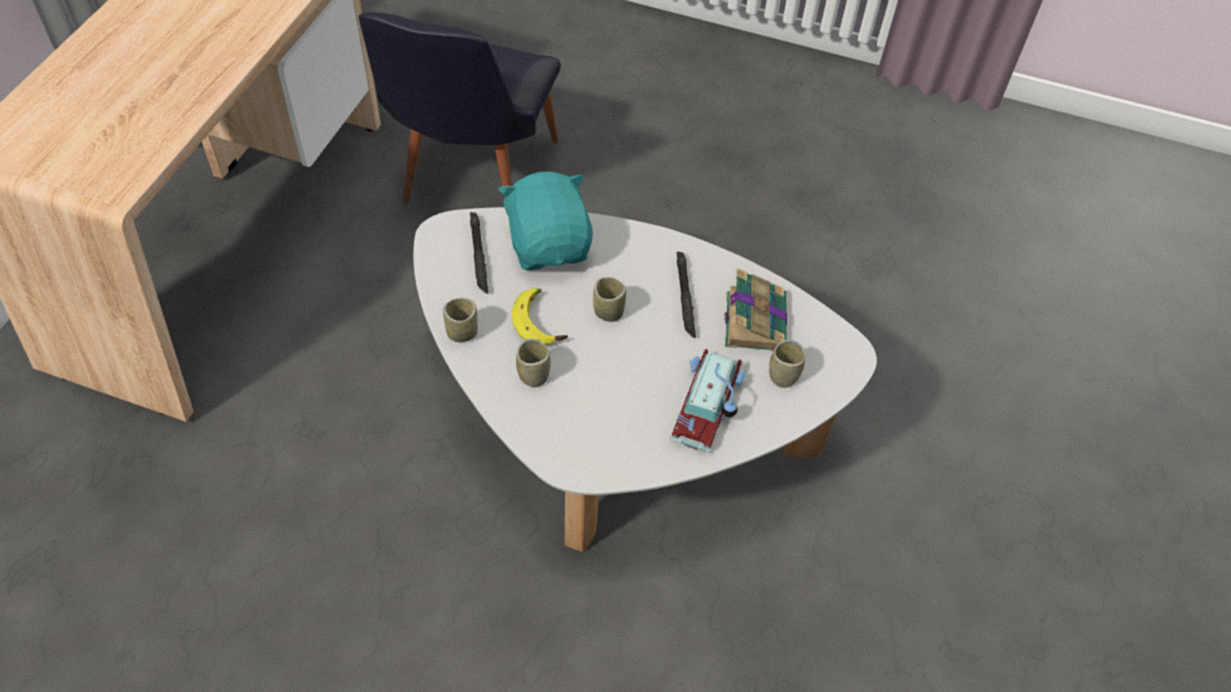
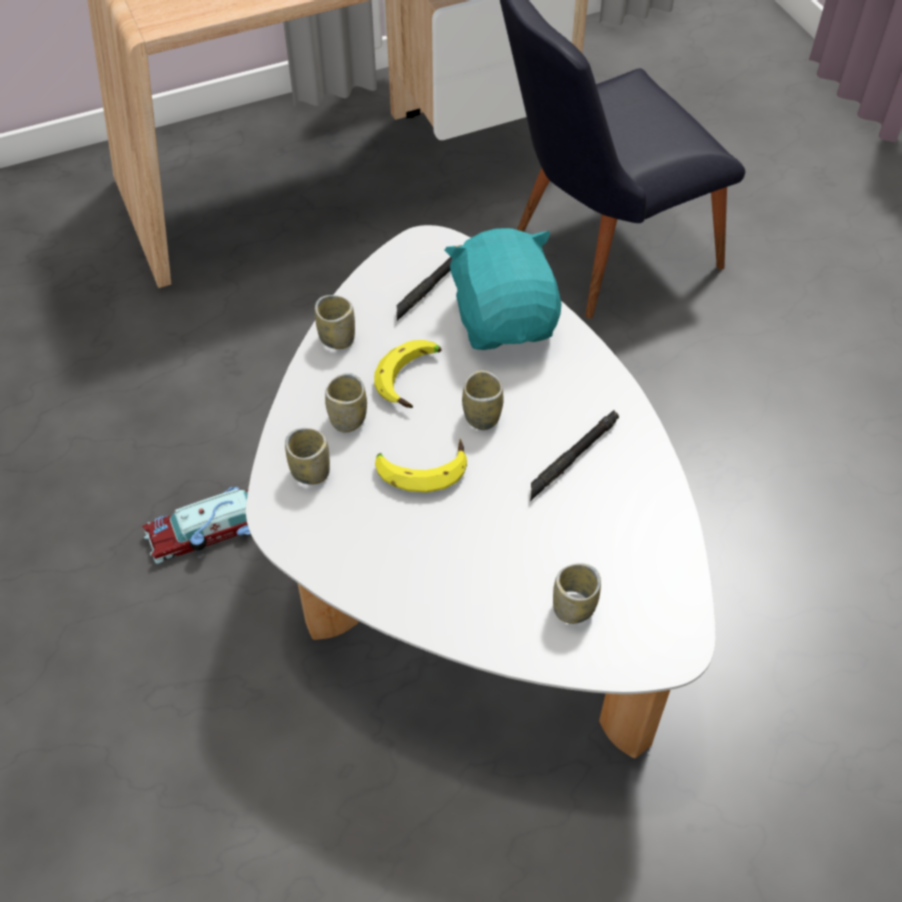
camera: 50 degrees right, 0 degrees up
turquoise plush toy [498,172,593,270] -> turquoise plush toy turned 45 degrees counterclockwise [445,228,562,350]
toy car [670,349,747,453] -> toy car moved to [142,487,250,564]
book [724,268,787,351] -> none
none -> cup [285,428,330,484]
none -> banana [375,439,467,493]

